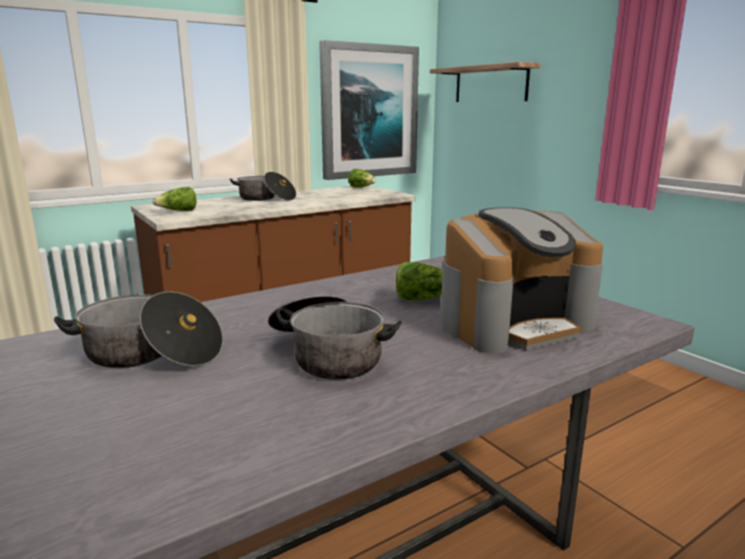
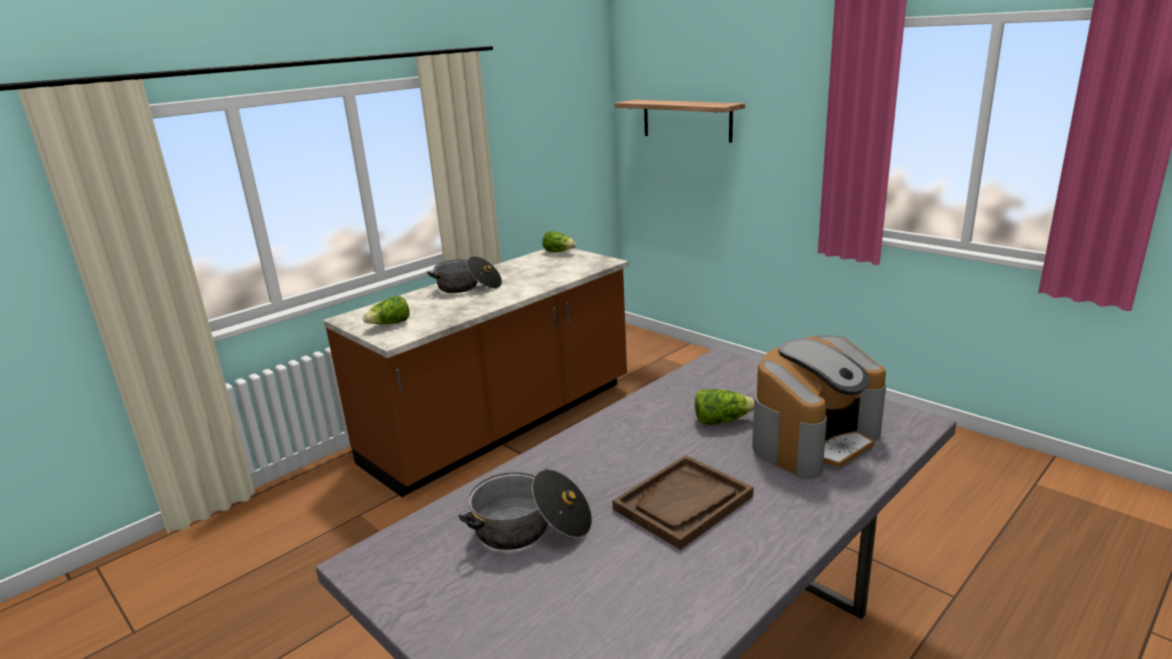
camera: 10 degrees left, 5 degrees up
cooking pot [268,295,402,380] -> brown tray [612,455,754,550]
picture [319,40,419,180] -> none

